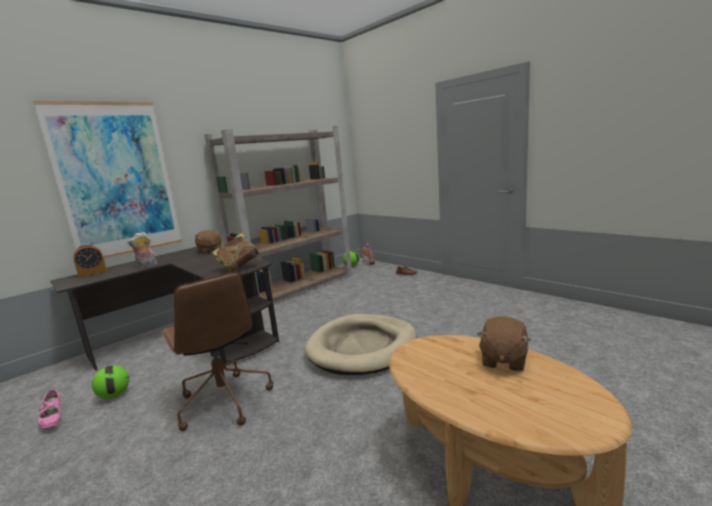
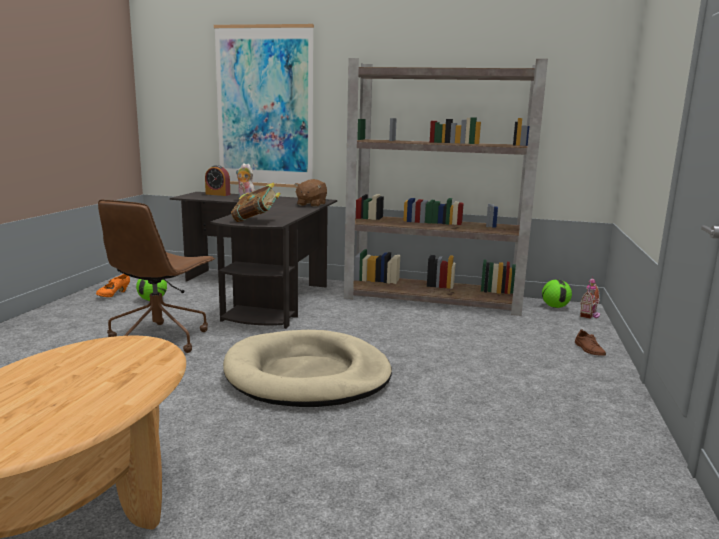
camera: 55 degrees right, 0 degrees up
pink shoe [38,390,61,429] -> orange shoe [96,274,130,297]
brown plush toy [477,316,531,372] -> none

